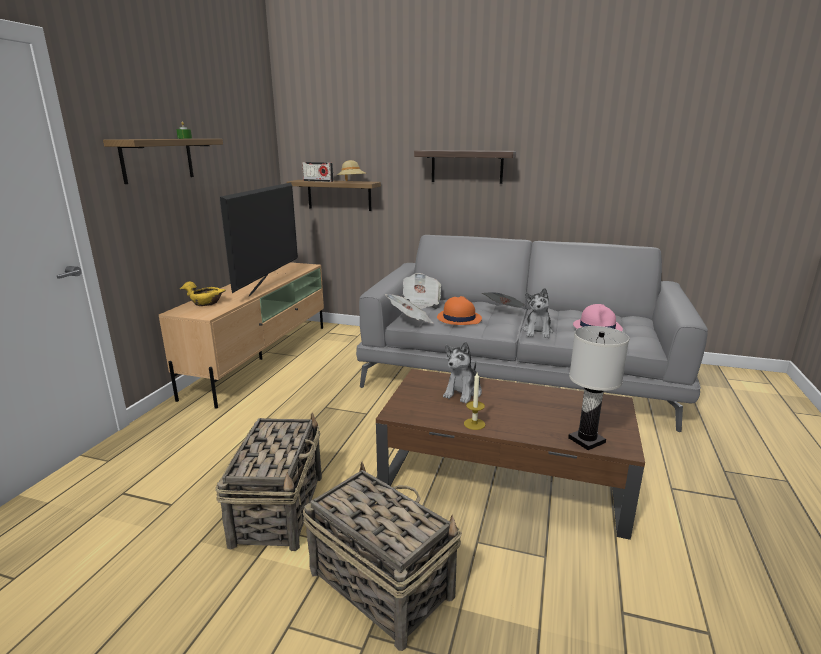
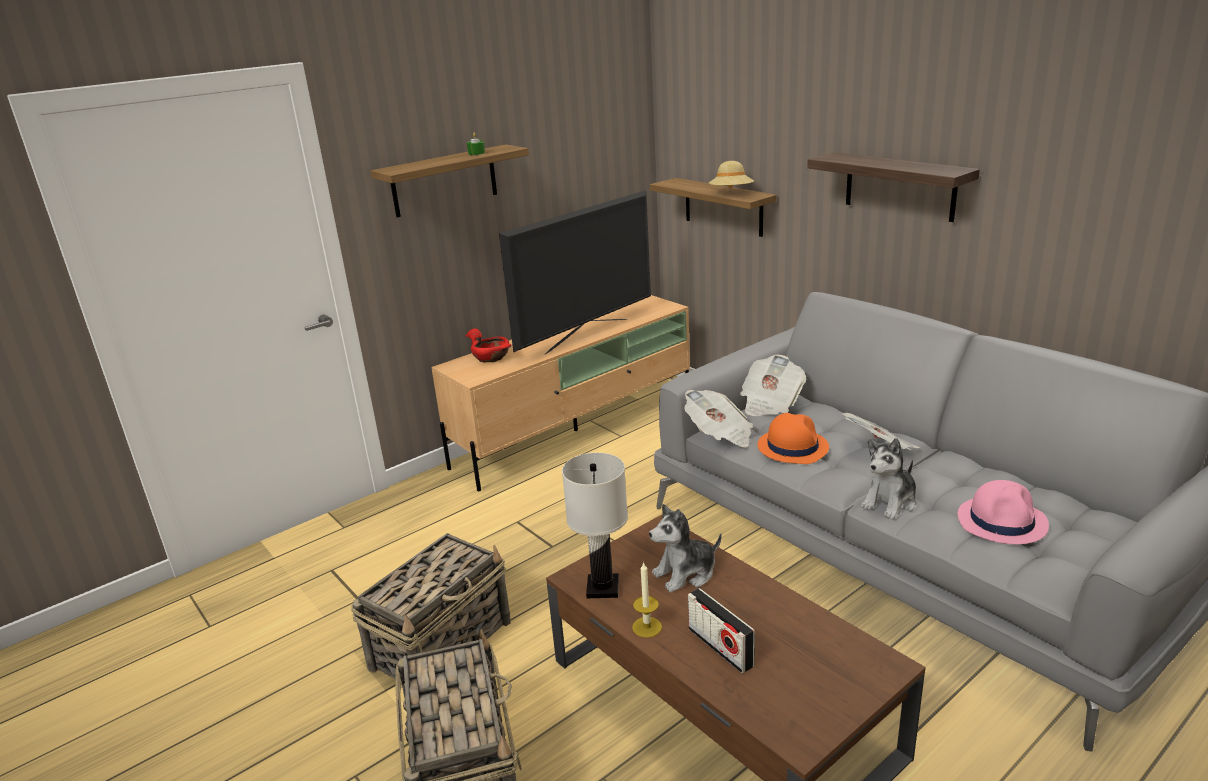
camera: 35 degrees right, 5 degrees up
yellow bowl [180,282,226,306] -> red bowl [465,328,511,362]
radio [302,162,334,182] -> radio moved to [688,588,755,673]
white table lamp [568,326,629,450] -> white table lamp moved to [562,453,628,598]

